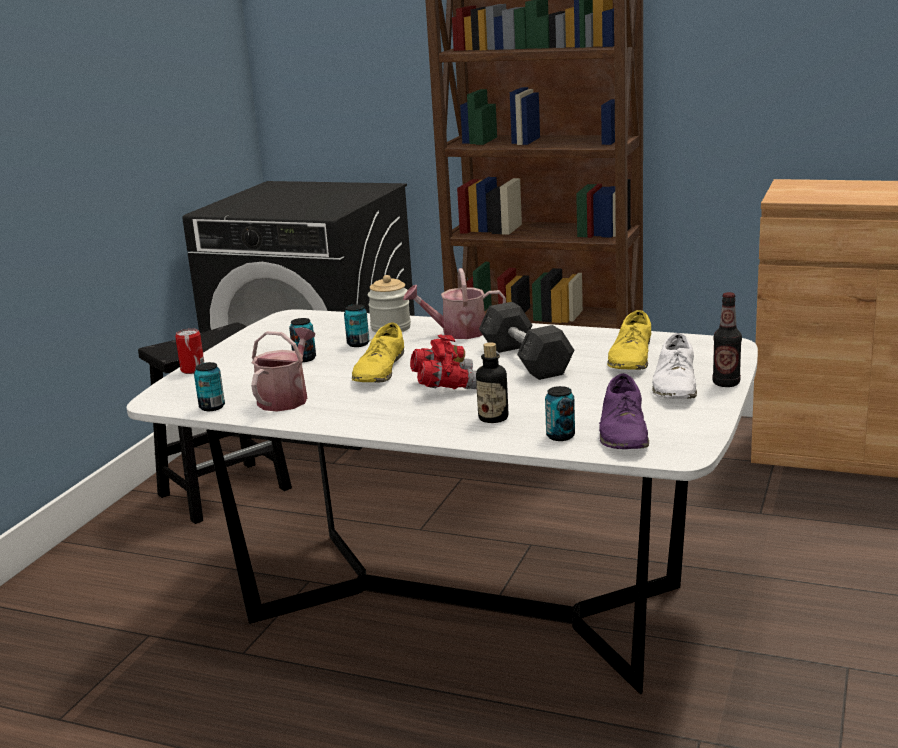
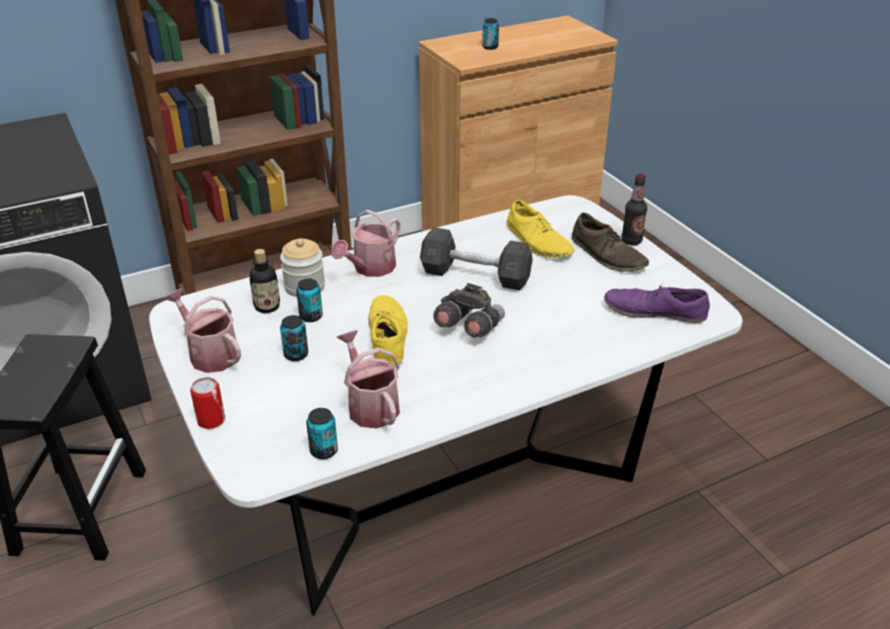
camera: 50 degrees left, 15 degrees up
yellow shoe [352,322,404,383] -> yellow shoe turned 150 degrees counterclockwise [369,295,408,365]
red binoculars [410,334,477,389] -> grey binoculars [433,283,505,338]
bottle [476,342,508,423] -> bottle moved to [249,249,280,313]
can [545,386,575,441] -> can moved to [482,18,499,50]
purple shoe [599,373,649,449] -> purple shoe turned 150 degrees clockwise [604,284,710,323]
white shoe [652,333,697,399] -> brown shoe [572,213,649,272]
none -> watering can [164,288,241,373]

